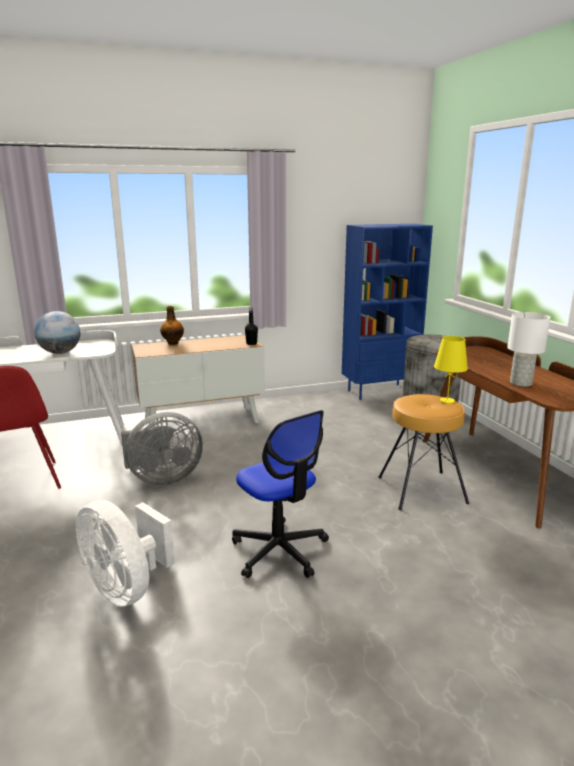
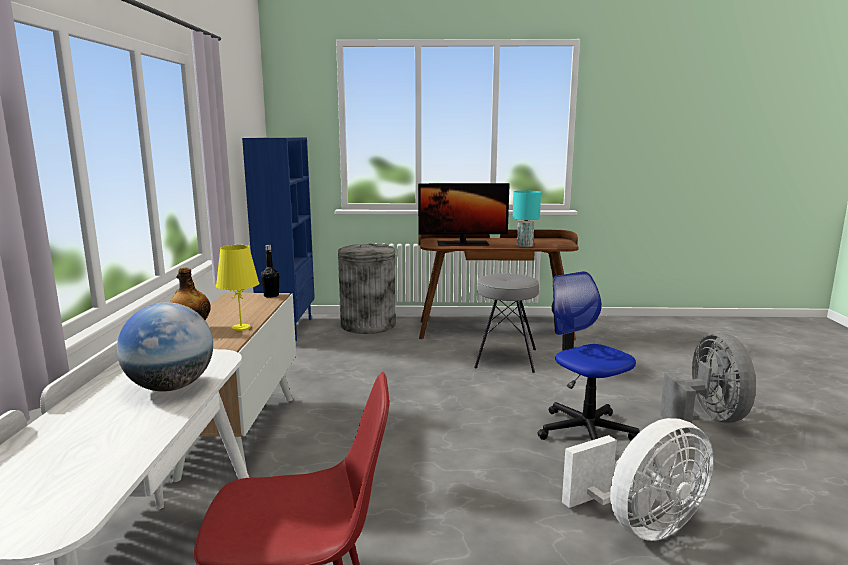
camera: 70 degrees left, 5 degrees down
grey fan [121,412,203,486] -> grey fan moved to [660,333,756,435]
office chair [232,410,329,578] -> office chair turned 105 degrees counterclockwise [537,271,639,441]
brown stool [378,394,469,510] -> grey stool [474,273,539,373]
yellow table lamp [434,336,468,404] -> yellow table lamp moved to [216,245,259,331]
white table lamp [507,312,551,387] -> turquoise table lamp [513,191,541,247]
none -> monitor [418,183,510,246]

